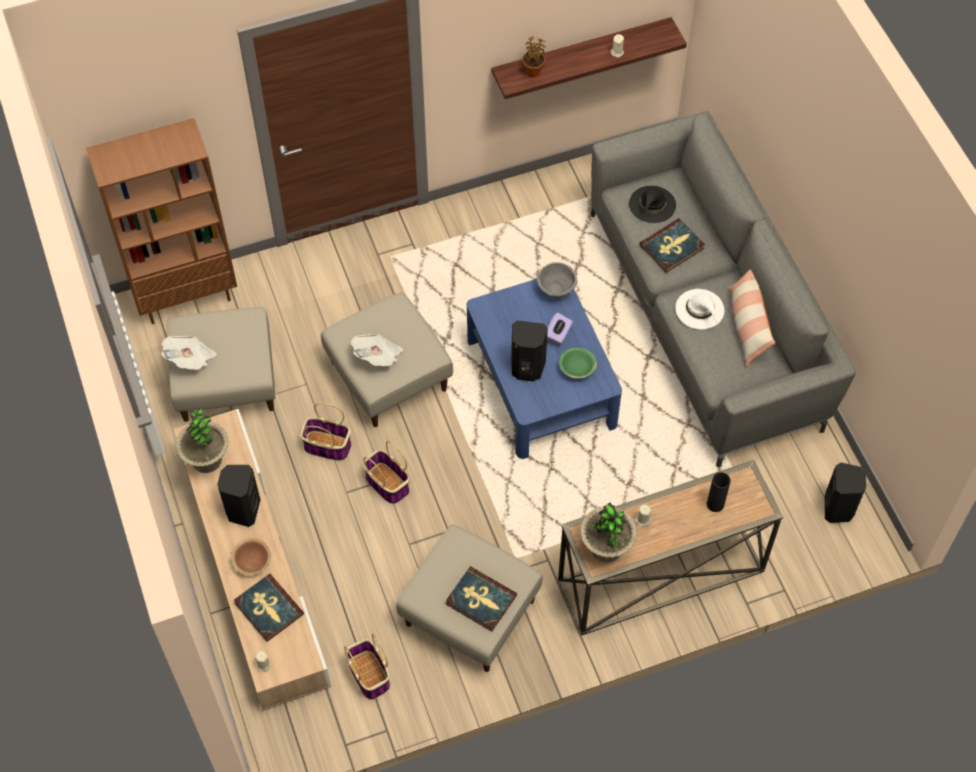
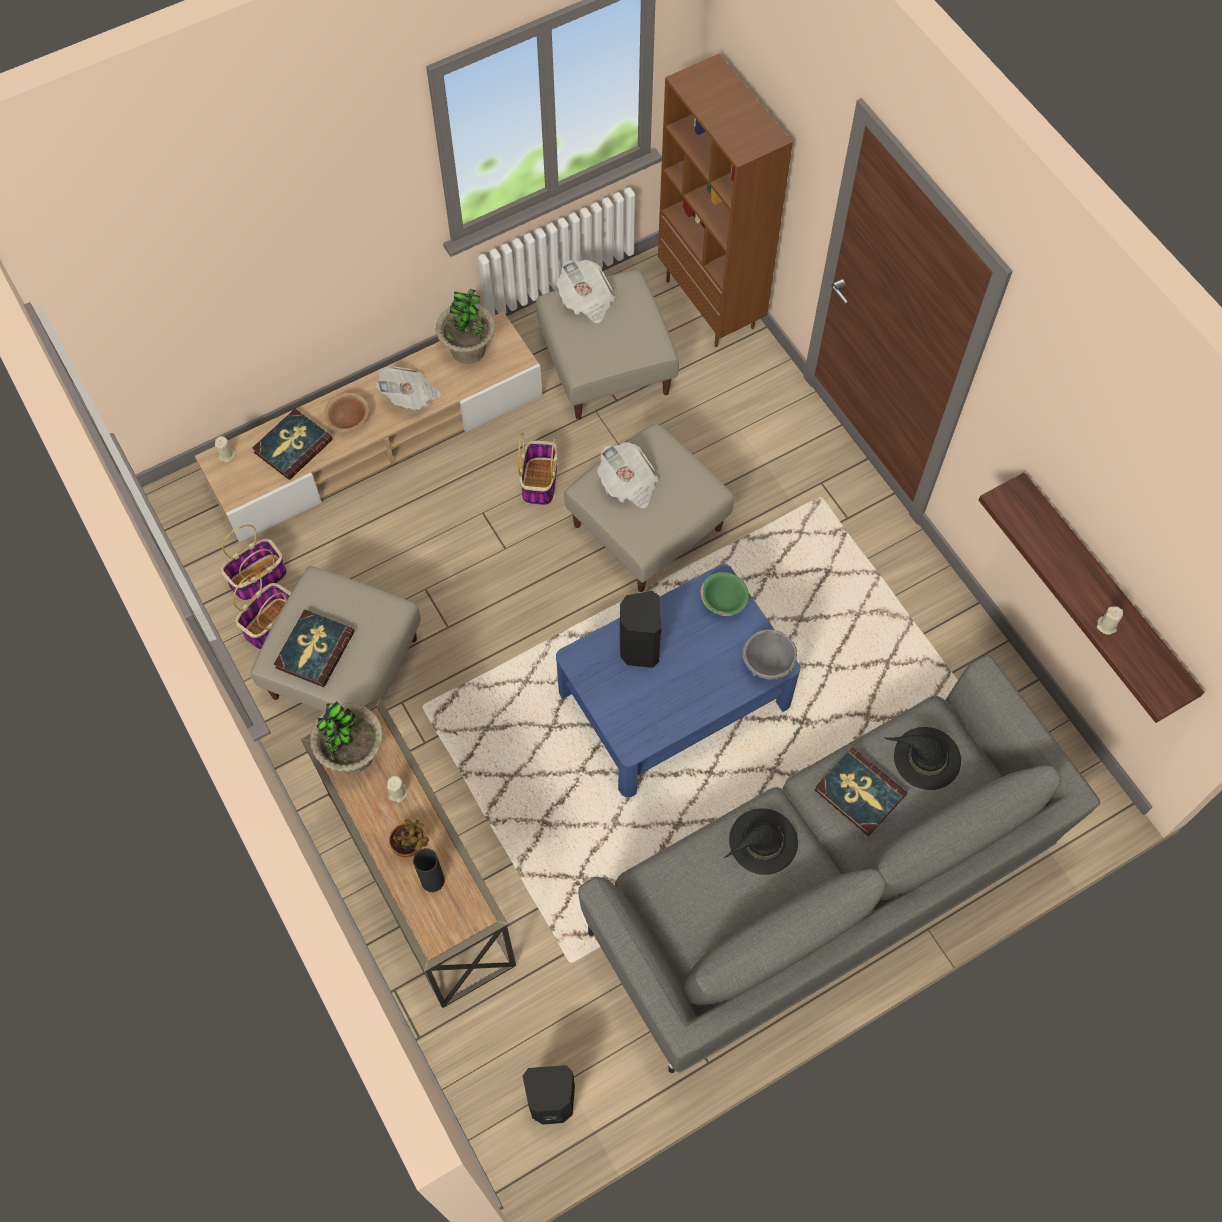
camera: 80 degrees right, 5 degrees up
black speaker [217,465,260,527] -> newspaper [375,366,441,411]
basket [363,441,409,504] -> basket moved to [232,573,291,650]
potted plant [522,36,546,77] -> potted plant moved to [389,819,429,857]
purple tissue box [547,312,573,346] -> none
green bowl [559,348,597,379] -> green bowl moved to [700,572,749,616]
white hat [676,289,724,329] -> black hat [724,808,798,875]
pillow [728,270,776,368] -> none

